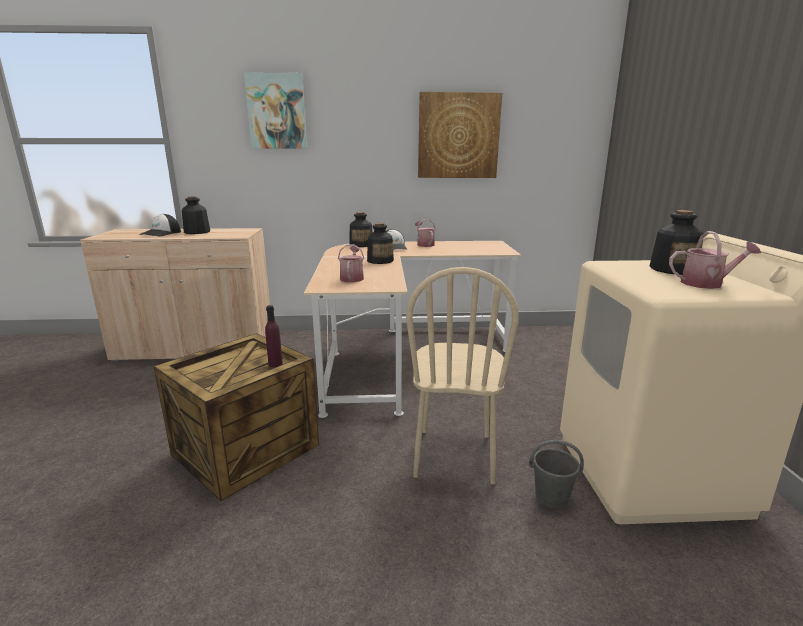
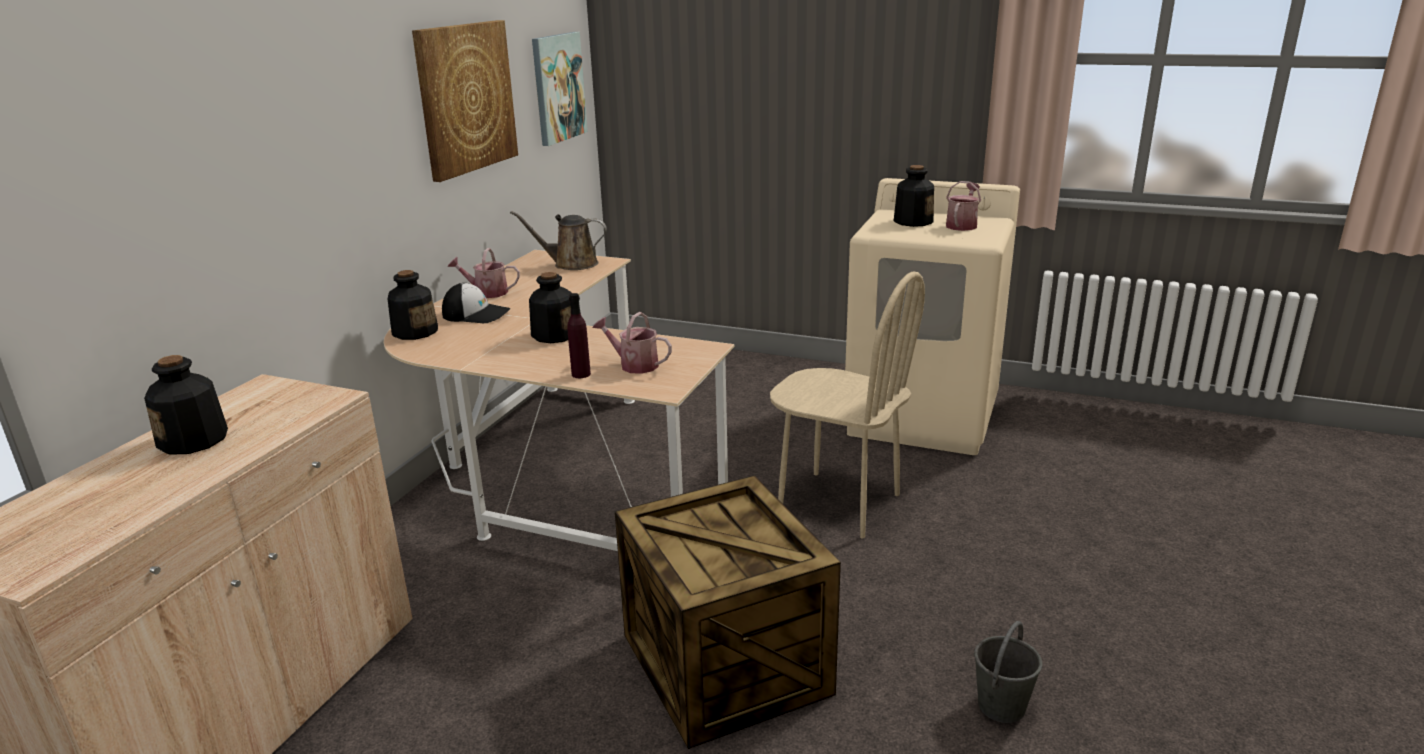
camera: 65 degrees left, 5 degrees up
cap [139,214,181,236] -> none
picture [244,72,307,149] -> picture moved to [532,32,588,146]
purple bottle [265,305,283,367] -> purple bottle moved to [567,293,591,378]
grey bucket [529,440,584,508] -> grey bucket moved to [974,621,1042,723]
none -> brown watering can [510,211,607,270]

